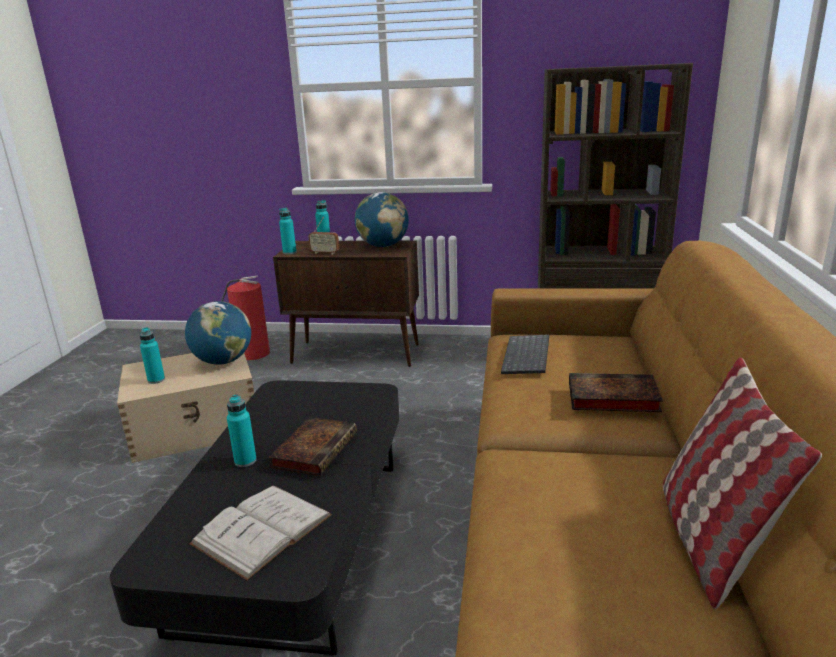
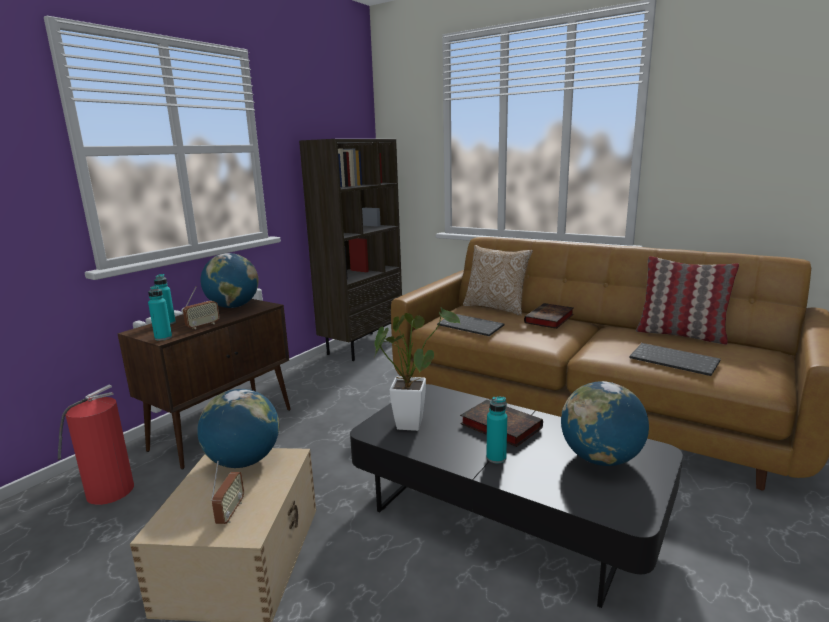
camera: 65 degrees left, 5 degrees down
turquoise bottle [140,327,165,384] -> radio [211,461,244,524]
white book [189,486,332,580] -> globe [561,381,649,466]
none -> potted plant [375,307,460,431]
none -> pillow [463,245,533,316]
none -> keyboard [629,343,721,376]

